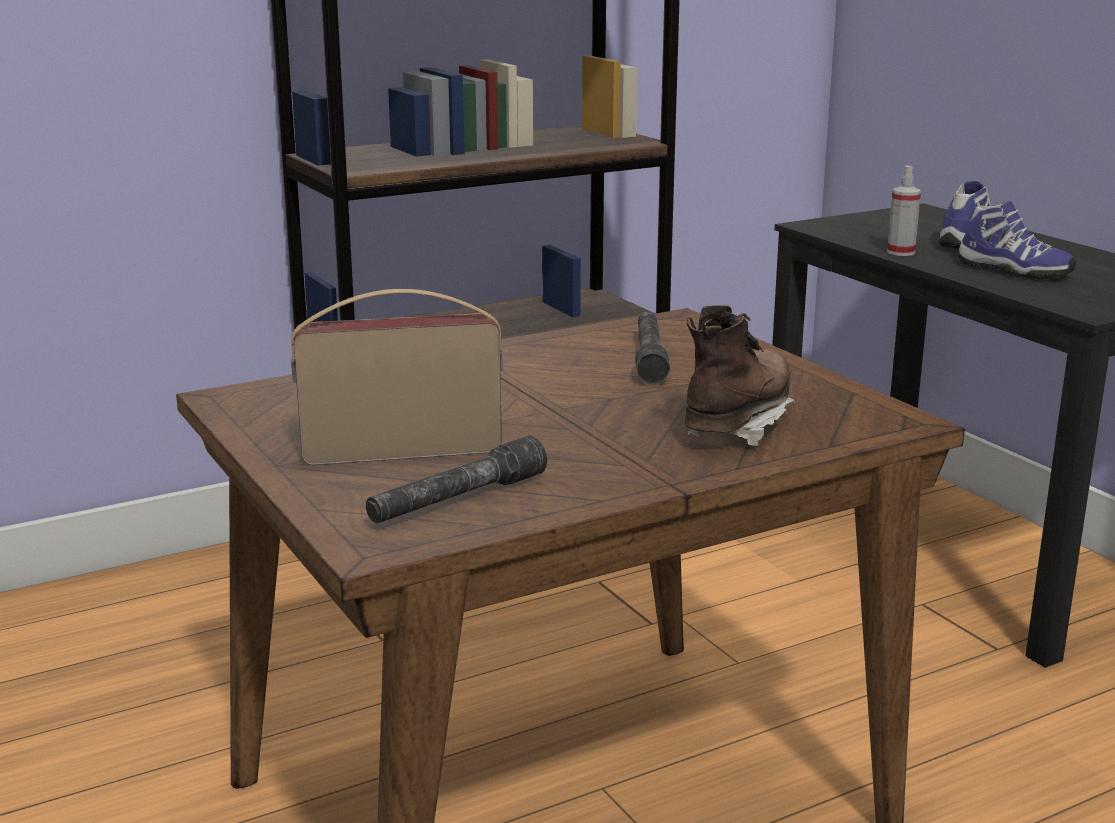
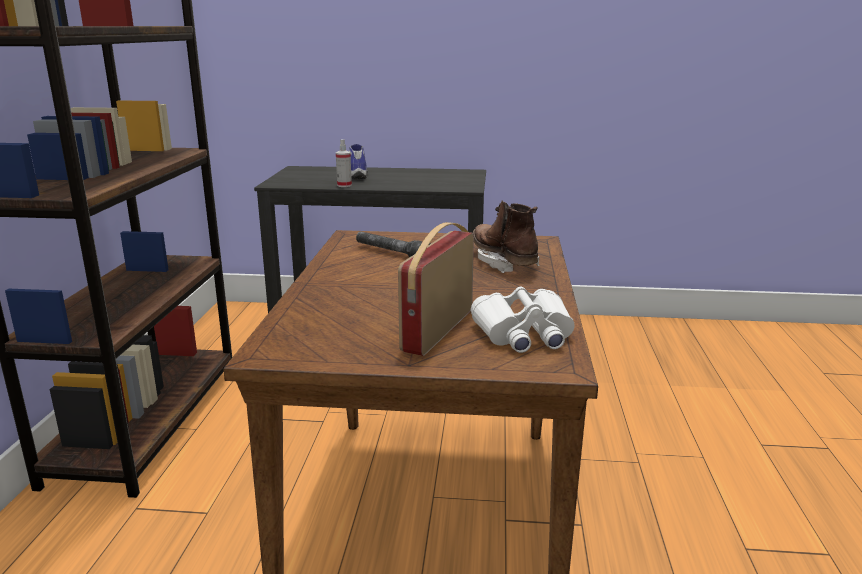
camera: 55 degrees left, 0 degrees up
grey flashlight [366,436,547,523] -> white binoculars [471,287,575,353]
shoe [958,201,1076,280] -> none

